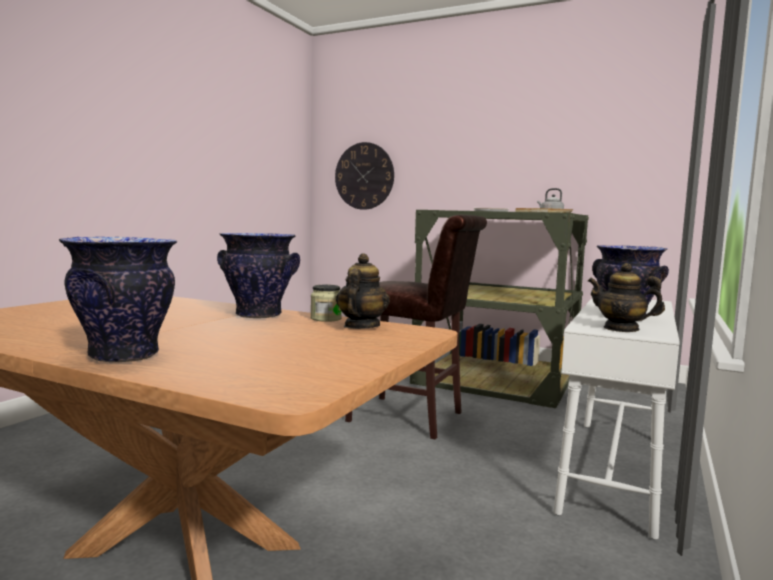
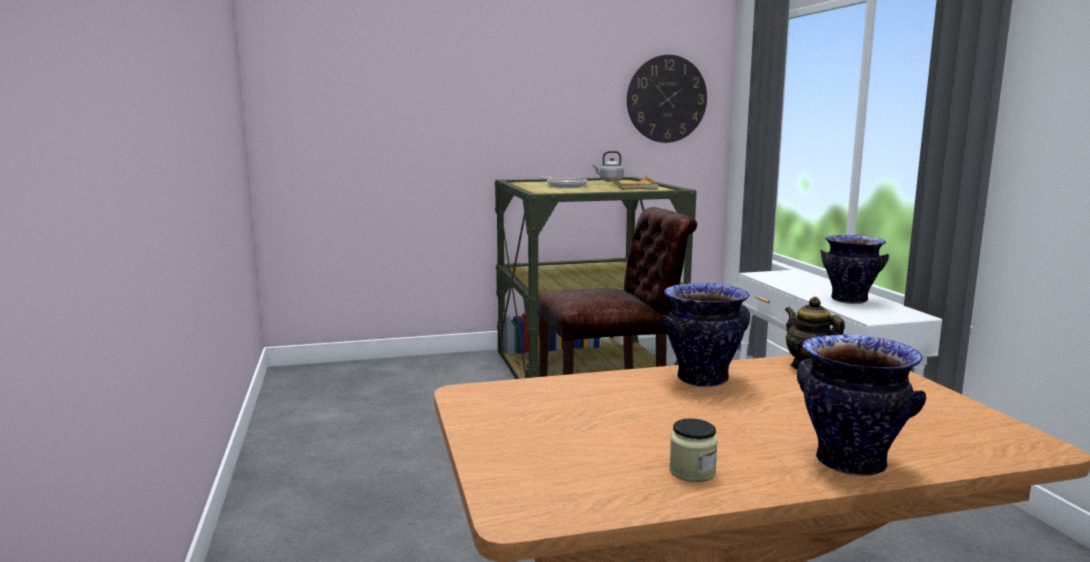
camera: 40 degrees left, 5 degrees up
jar [311,285,342,322] -> jar moved to [669,418,718,482]
wall clock [335,142,394,210] -> wall clock moved to [627,55,707,143]
teapot [588,263,665,332] -> none

